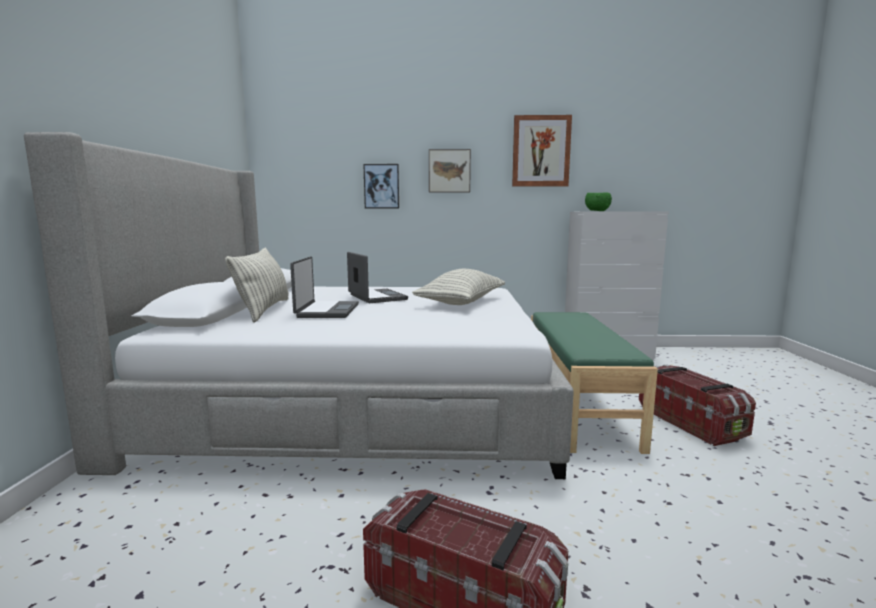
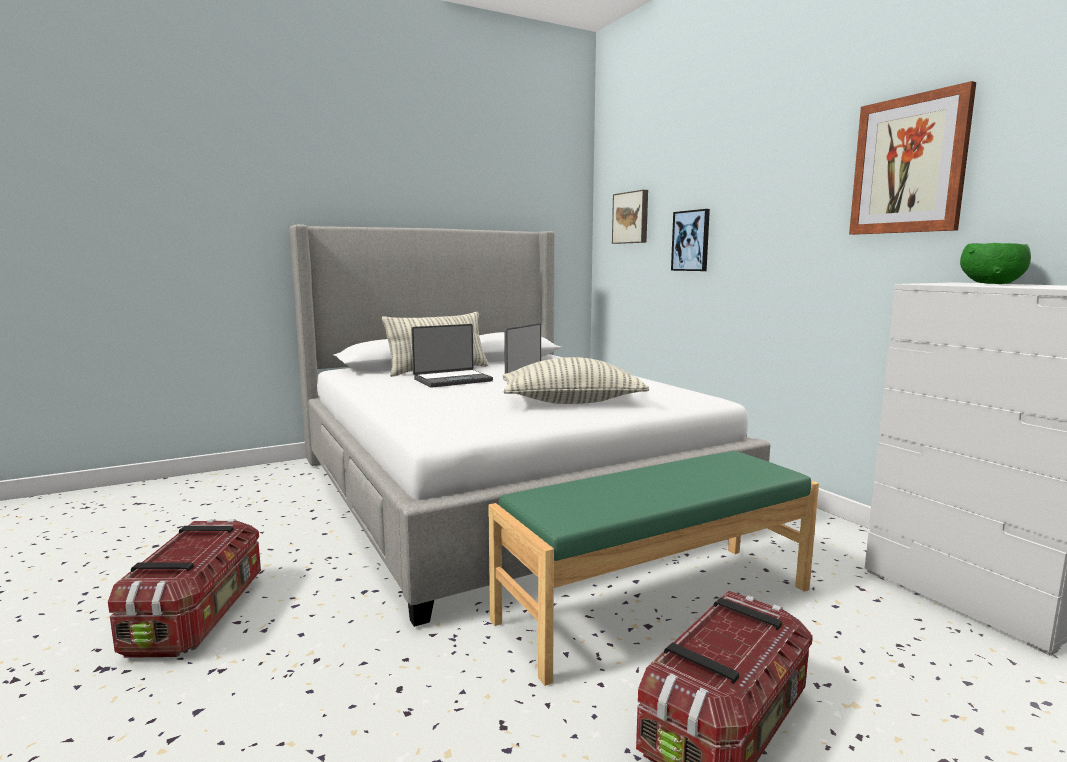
camera: 60 degrees right, 0 degrees up
picture [429,149,471,193] -> picture moved to [612,190,648,244]

